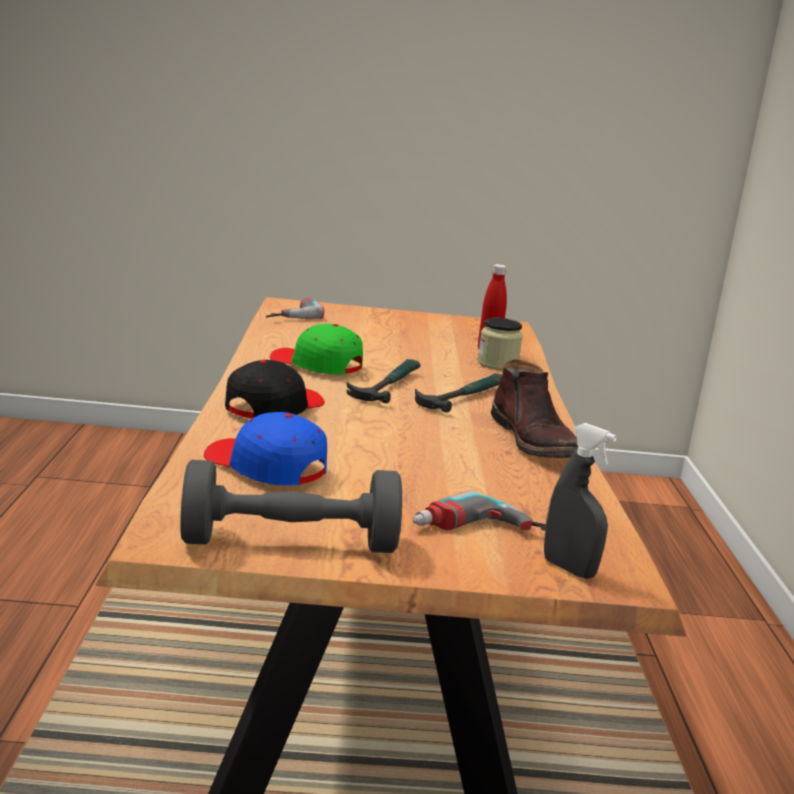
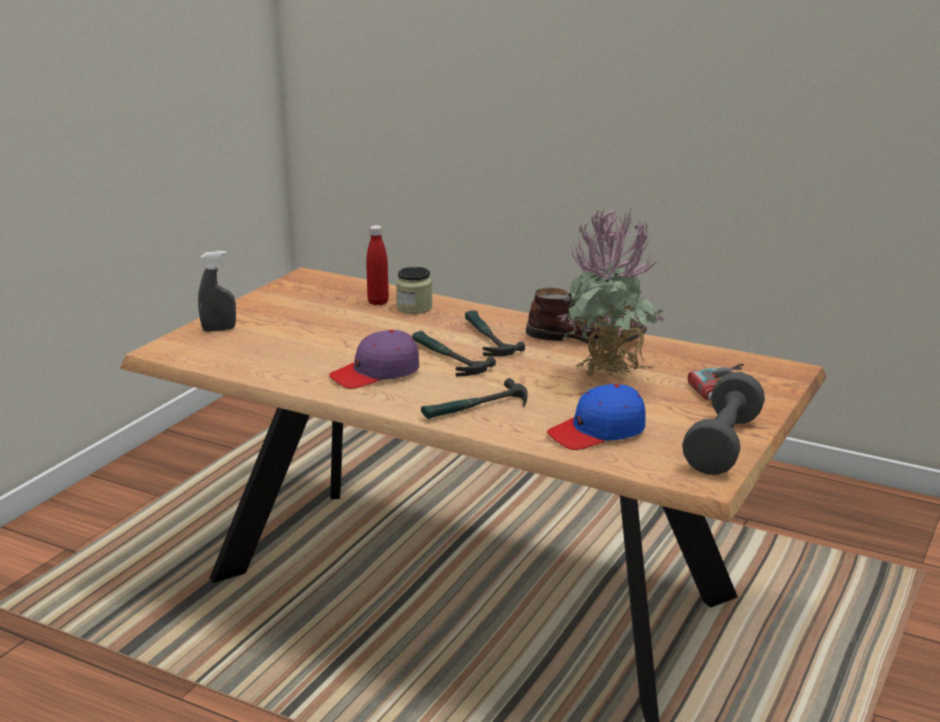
camera: 60 degrees left, 5 degrees up
black cap [225,360,325,418] -> hammer [421,378,528,419]
power drill [266,298,324,319] -> none
green cap [270,324,363,374] -> purple cap [329,330,419,389]
grey spray bottle [544,423,617,579] -> grey spray bottle moved to [198,251,236,332]
none -> potted plant [557,207,666,379]

